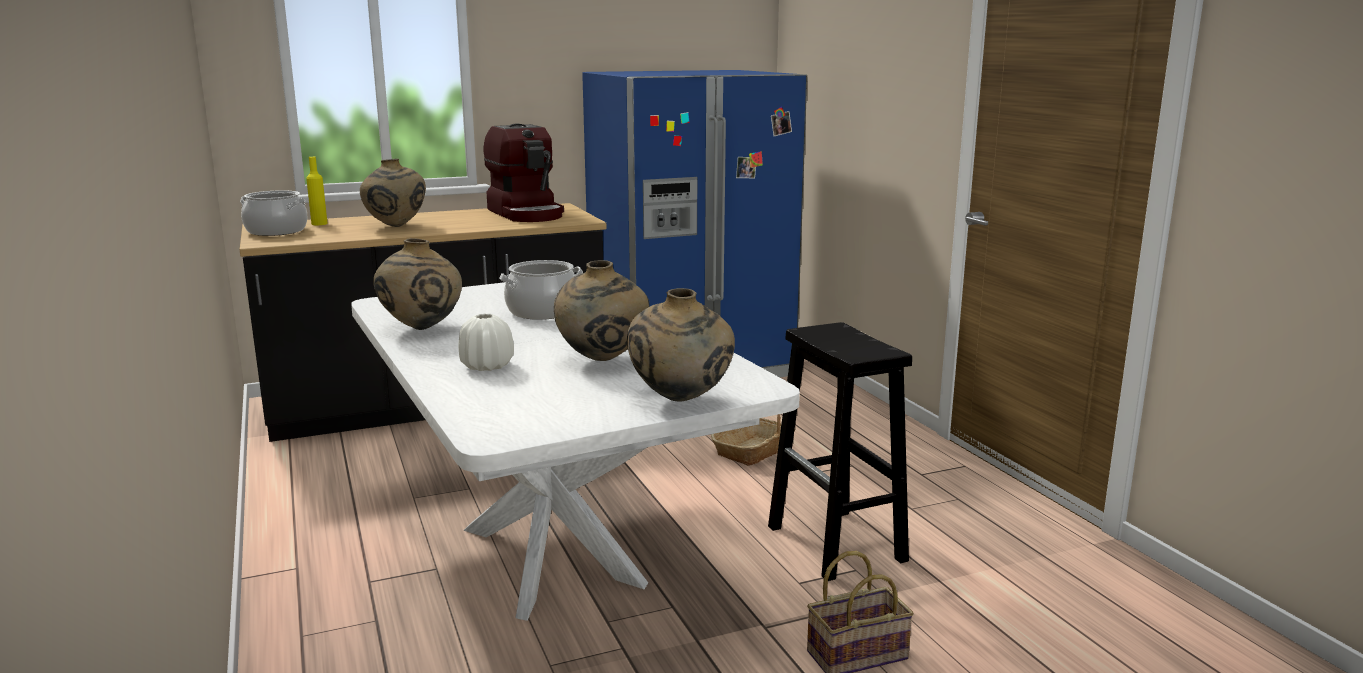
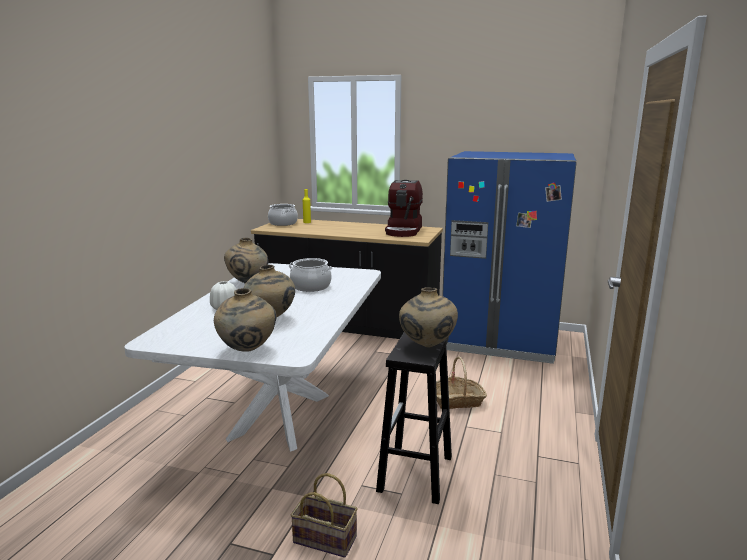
camera: 40 degrees right, 0 degrees up
beige vase [360,159,426,227] -> beige vase moved to [399,287,458,348]

